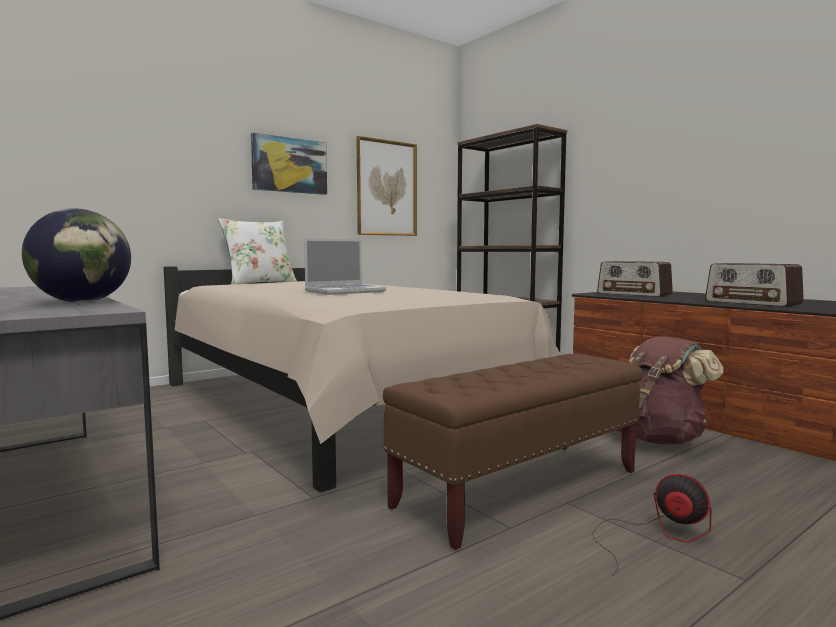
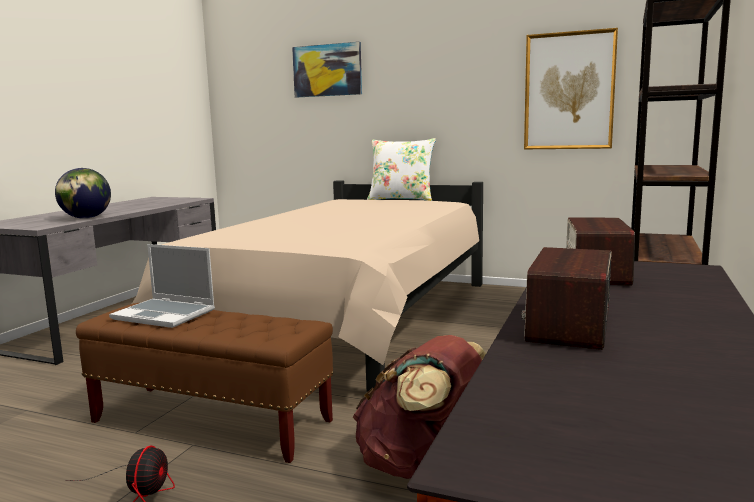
camera: 60 degrees right, 5 degrees up
picture [251,133,327,195] -> picture moved to [292,42,362,98]
laptop [304,239,386,295] -> laptop moved to [109,244,215,328]

